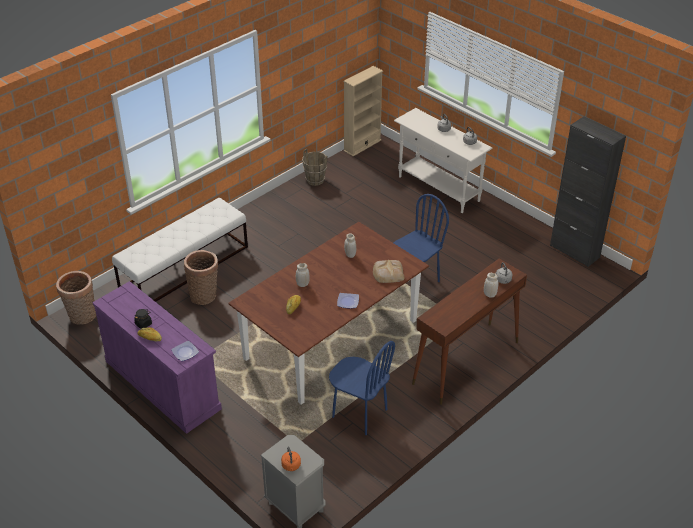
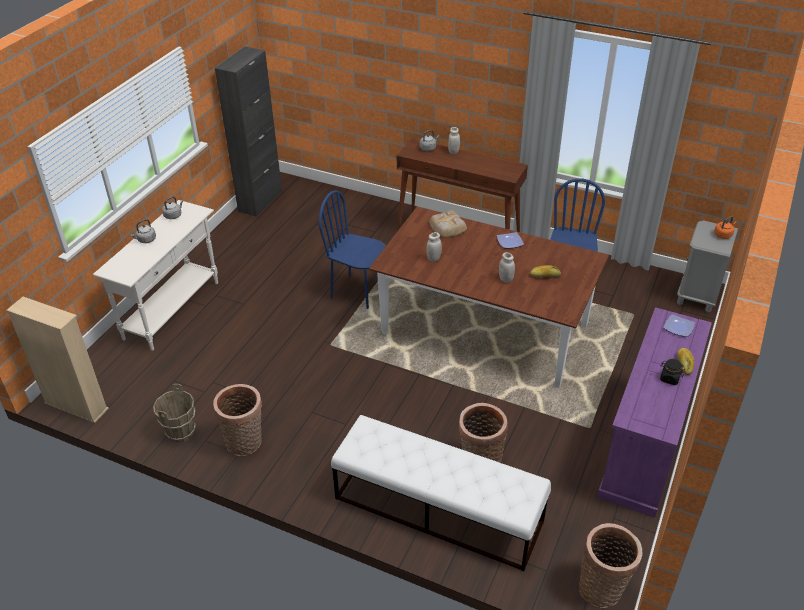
camera: 110 degrees left, 0 degrees up
none -> basket [213,384,262,456]

